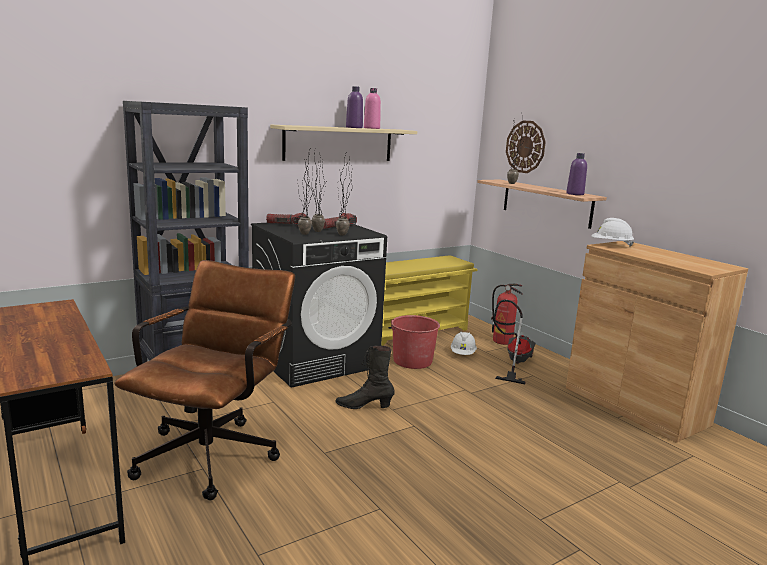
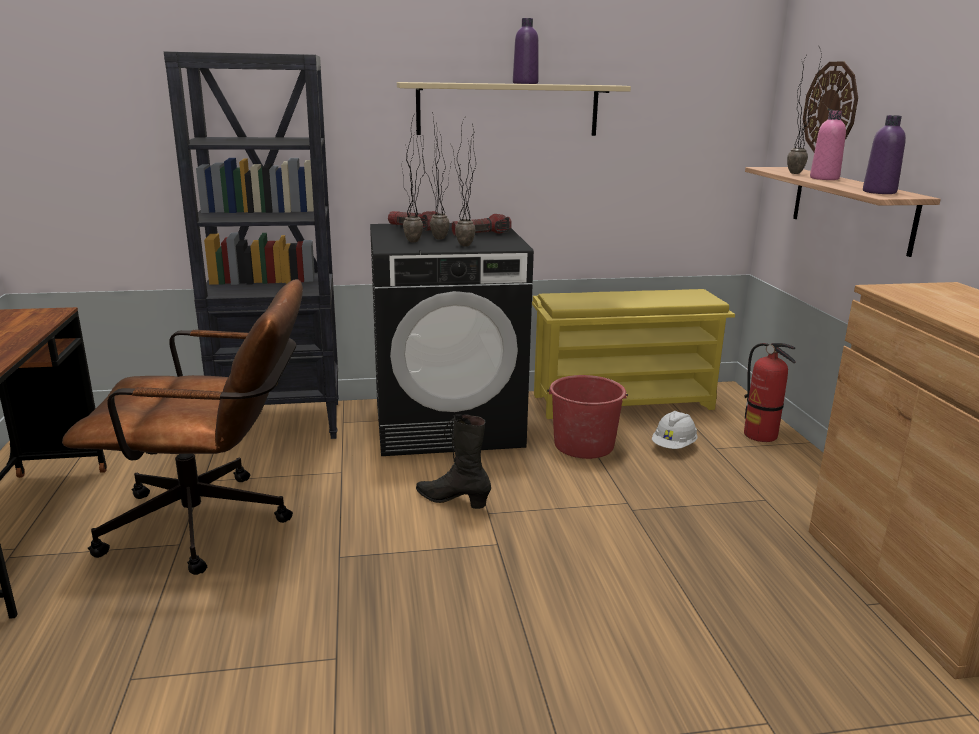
camera: 25 degrees right, 5 degrees up
brown office chair [114,260,295,500] -> brown office chair turned 45 degrees clockwise [62,279,303,575]
pink bottle [364,88,381,129] -> pink bottle moved to [810,110,846,180]
vacuum cleaner [493,299,535,384] -> none
white hard hat [591,218,634,247] -> none

